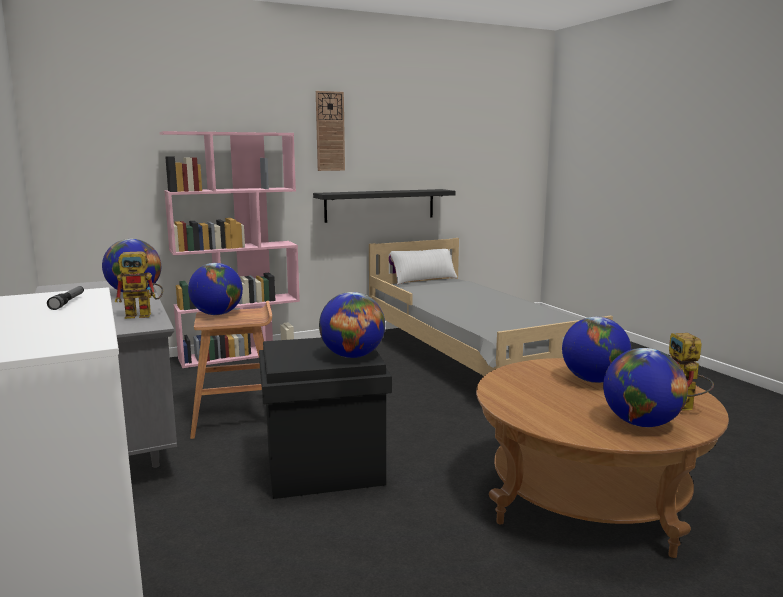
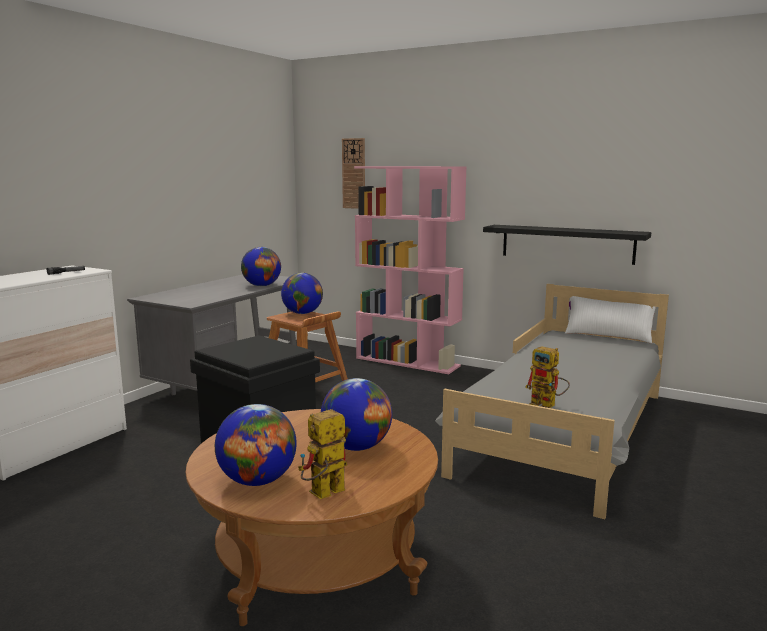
camera: 55 degrees right, 0 degrees up
toy robot [115,249,163,319] -> toy robot moved to [525,346,570,408]
wall clock [316,91,345,171] -> wall clock moved to [342,138,365,209]
globe [319,292,385,358] -> none

